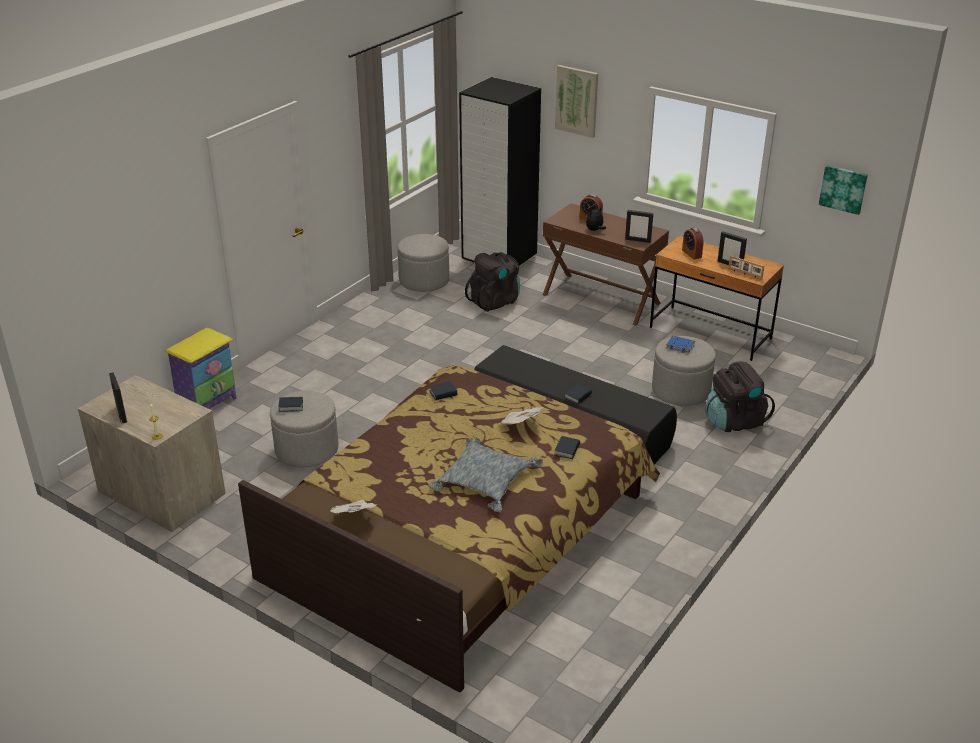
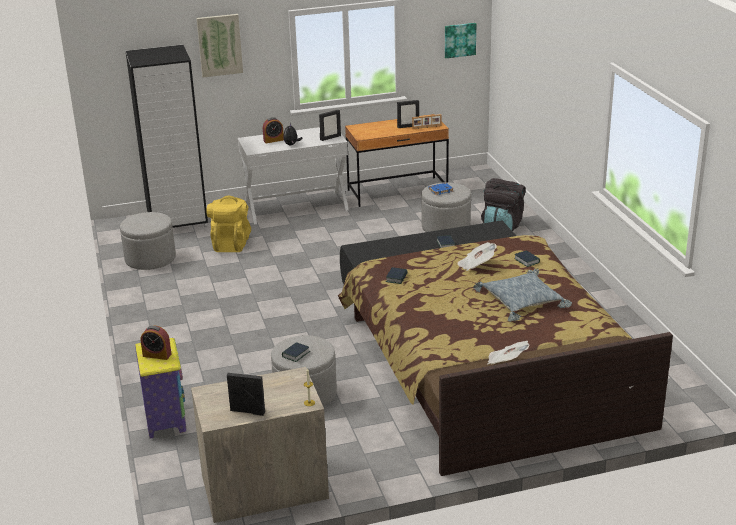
camera: 50 degrees left, 5 degrees down
black backpack [465,252,520,312] -> yellow backpack [206,196,251,252]
brown console table [543,203,669,326] -> white console table [238,127,349,225]
alarm clock [682,228,704,259] -> alarm clock moved to [140,326,171,360]

